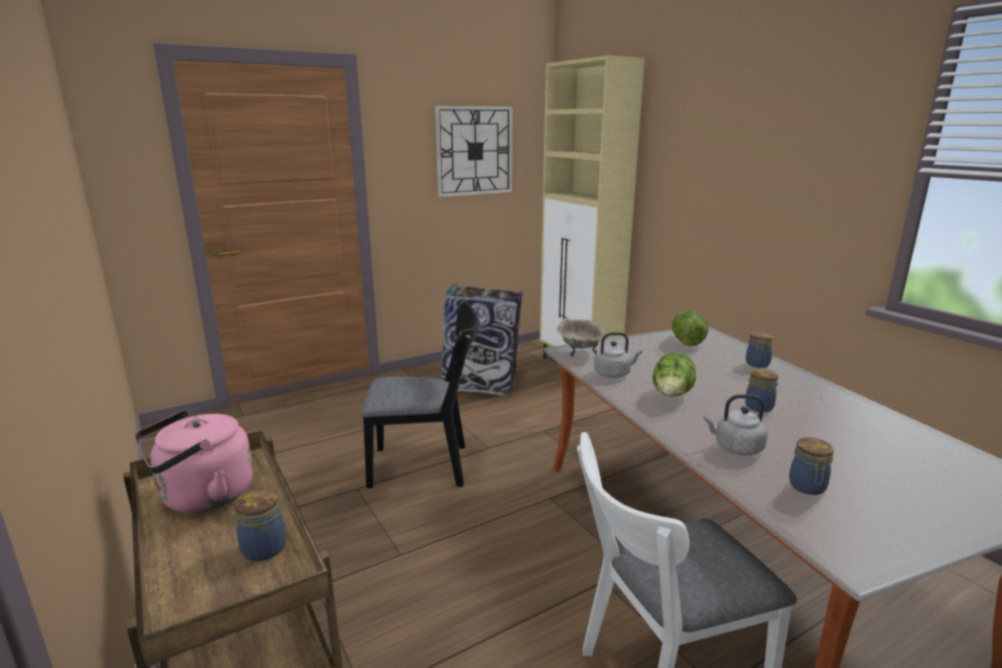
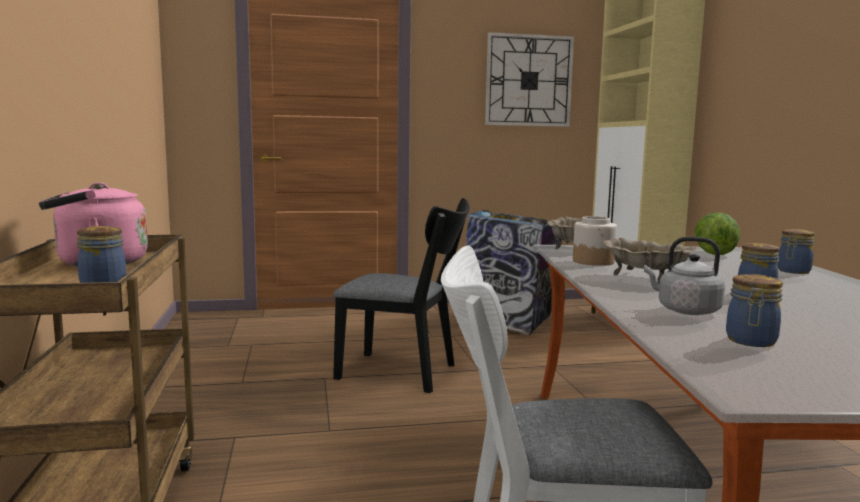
camera: 20 degrees right, 10 degrees down
grey kettle [594,332,642,378] -> jar [573,216,617,266]
lettuce [652,352,696,396] -> beige bowl [602,238,699,284]

